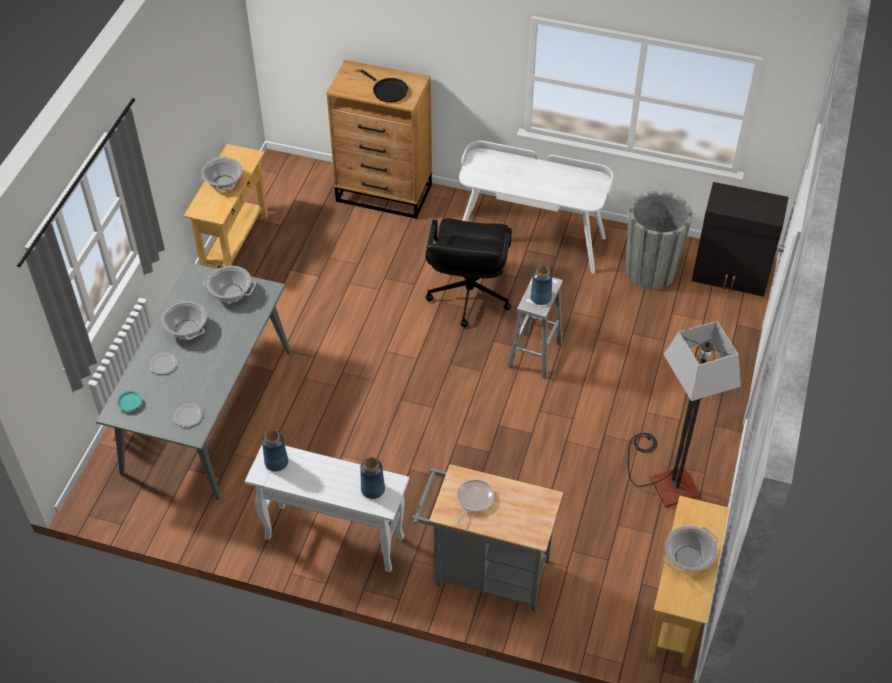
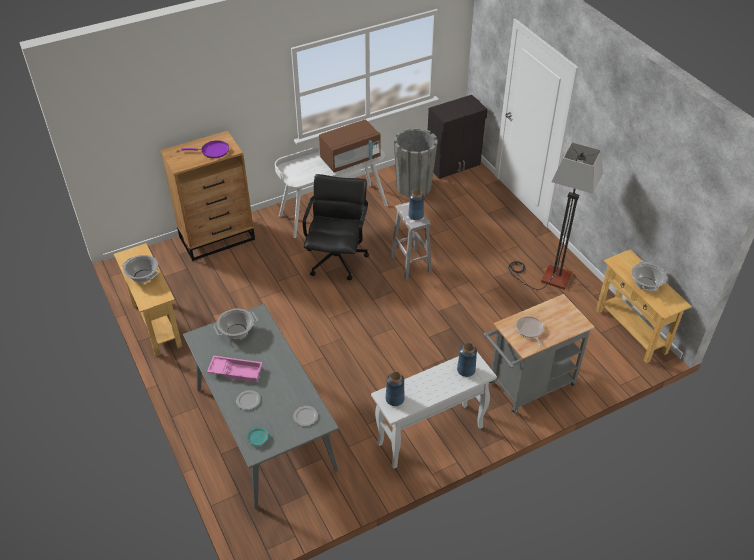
camera: 45 degrees left, 5 degrees down
cooking pot [161,300,207,340] -> pink tray [207,356,262,382]
black frying pan [360,70,408,102] -> purple frying pan [181,140,229,158]
black office chair [426,218,512,327] -> black office chair turned 135 degrees counterclockwise [303,174,369,280]
none -> brown microwave [319,119,381,172]

